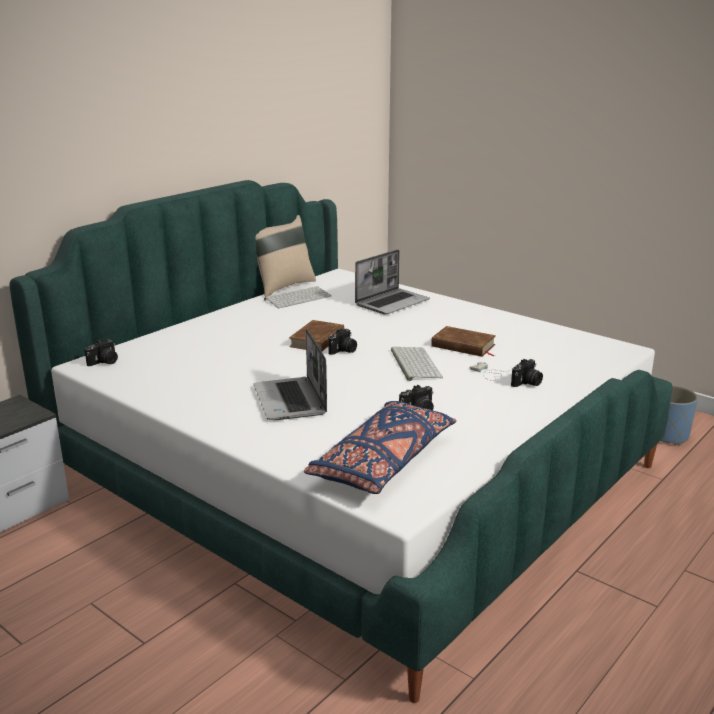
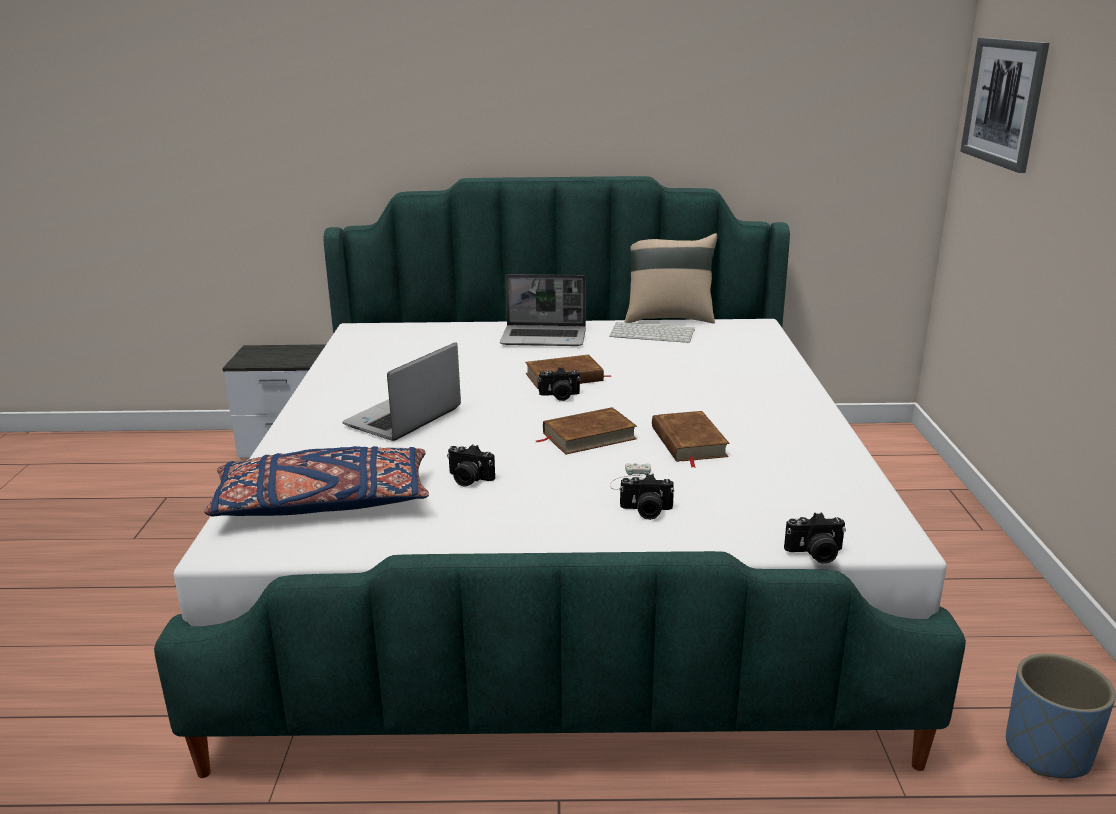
camera: 50 degrees right, 0 degrees up
camera [85,339,118,366] -> camera moved to [784,512,846,564]
laptop [355,250,430,315] -> laptop moved to [500,274,586,346]
keyboard [391,347,443,381] -> brown book [536,407,637,455]
none -> picture [960,38,1049,173]

